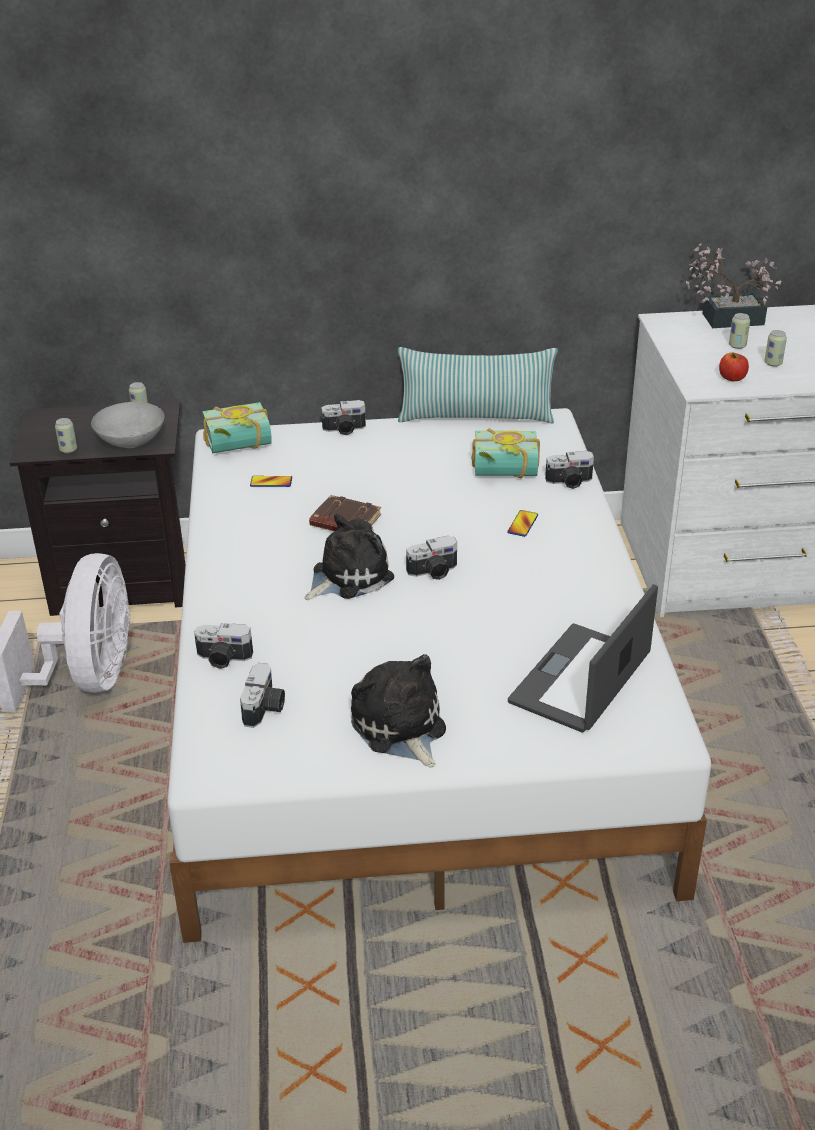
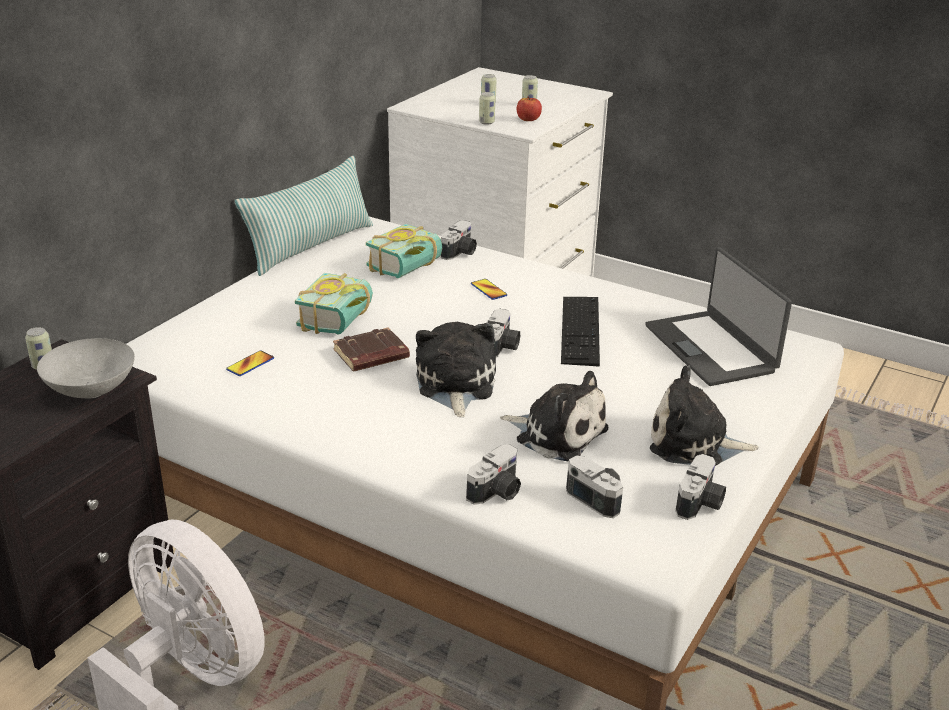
camera: 55 degrees left, 5 degrees down
can [55,418,77,453] -> can moved to [479,92,495,125]
book [202,402,272,453] -> book moved to [295,273,373,334]
camera [321,400,366,436] -> camera moved to [675,454,726,520]
potted plant [686,243,781,328] -> none
none -> plush toy [500,371,608,462]
none -> keyboard [561,297,600,367]

